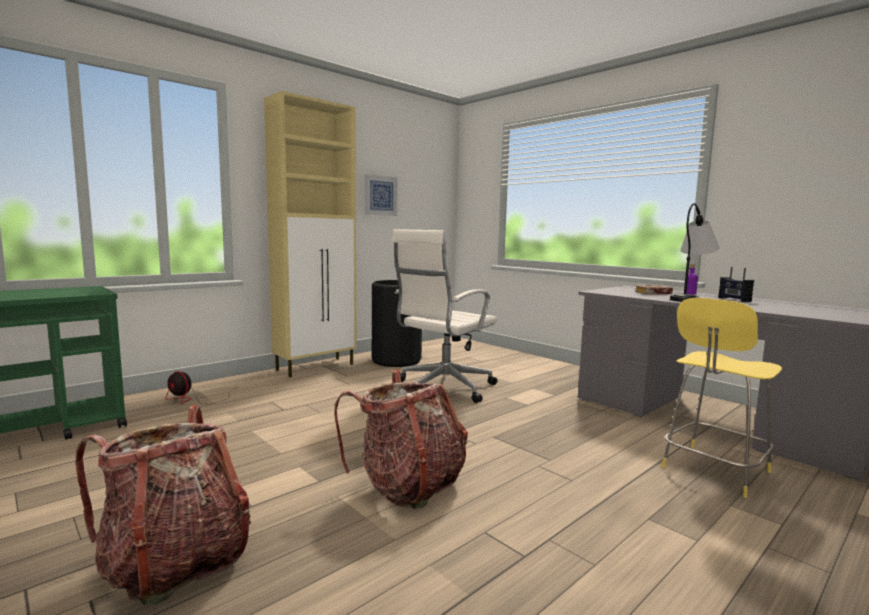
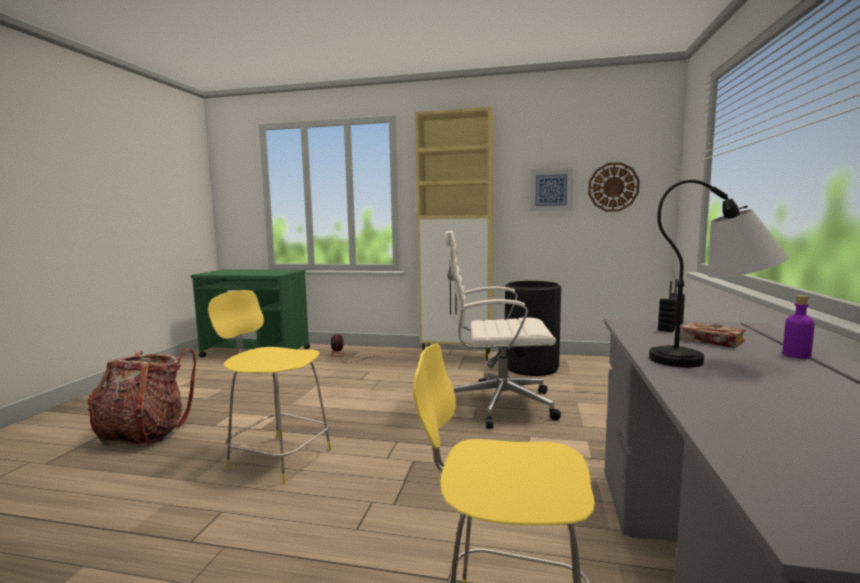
camera: 55 degrees right, 0 degrees up
backpack [334,370,468,509] -> yellow stool [208,290,332,485]
radio [718,267,754,302] -> radio moved to [658,279,685,332]
none -> wall clock [588,162,640,212]

